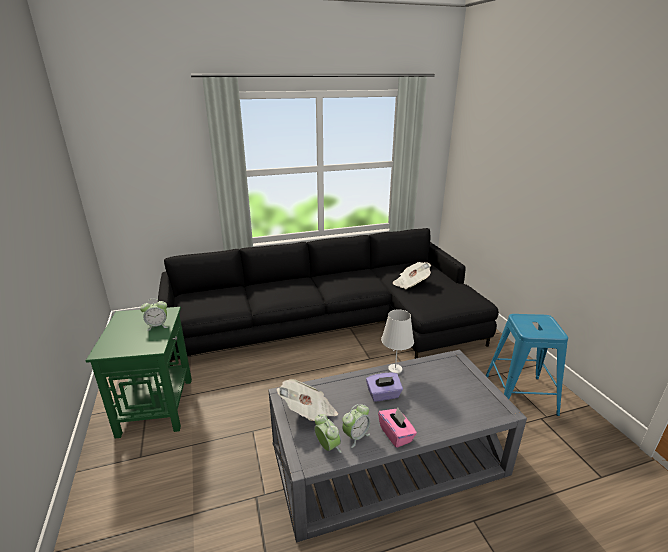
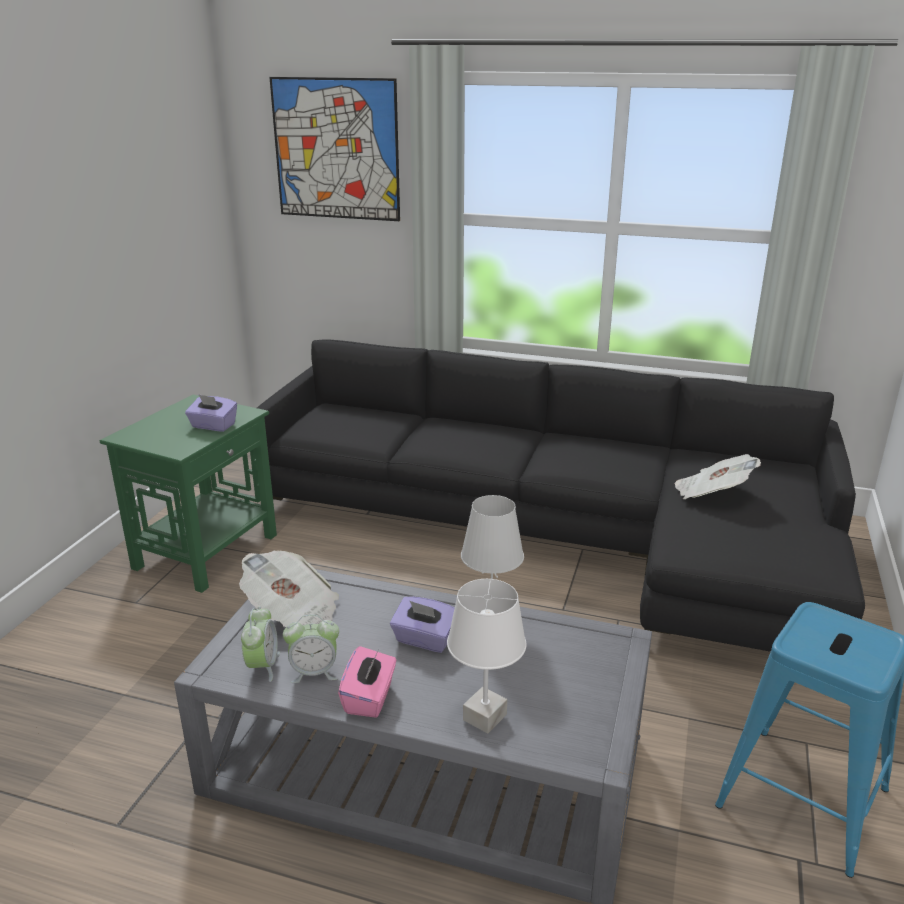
camera: 35 degrees right, 0 degrees up
alarm clock [140,298,168,331] -> purple tissue box [185,394,237,432]
none -> picture [269,77,400,221]
none -> white table lamp [447,579,527,734]

